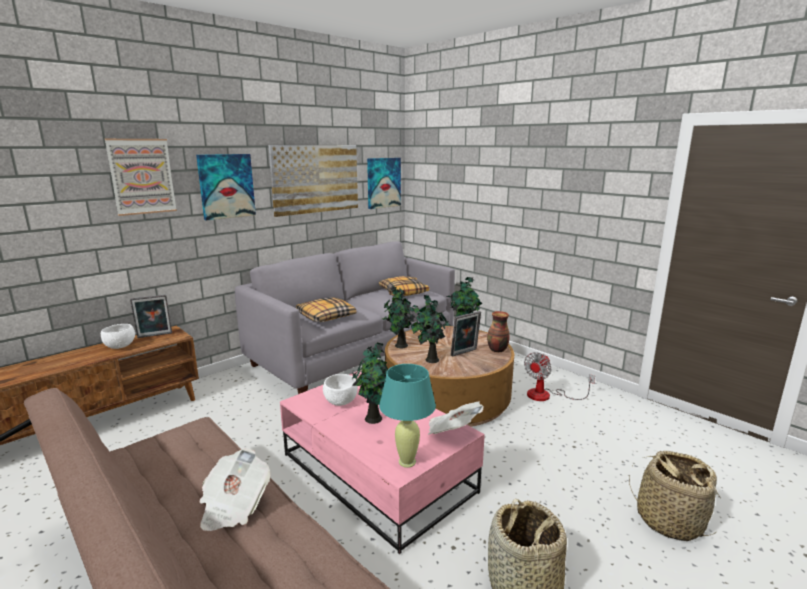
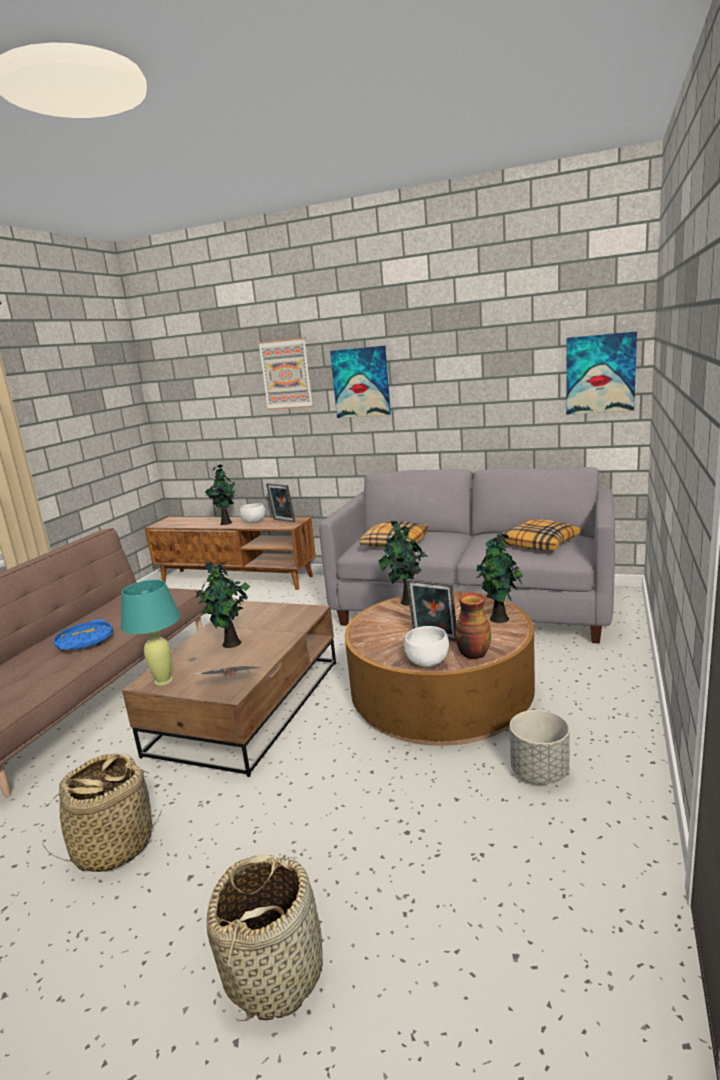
camera: 65 degrees right, 0 degrees up
newspaper [199,449,271,531] -> blue tray [53,619,113,650]
picture [268,145,358,217] -> none
pink coffee table [280,371,485,554] -> brown coffee table [122,601,336,777]
white bowl [323,374,357,406] -> white bowl moved to [404,626,449,667]
potted plant [411,294,451,363] -> potted plant moved to [205,464,235,525]
fan [524,352,595,401] -> grey planter [510,710,570,784]

